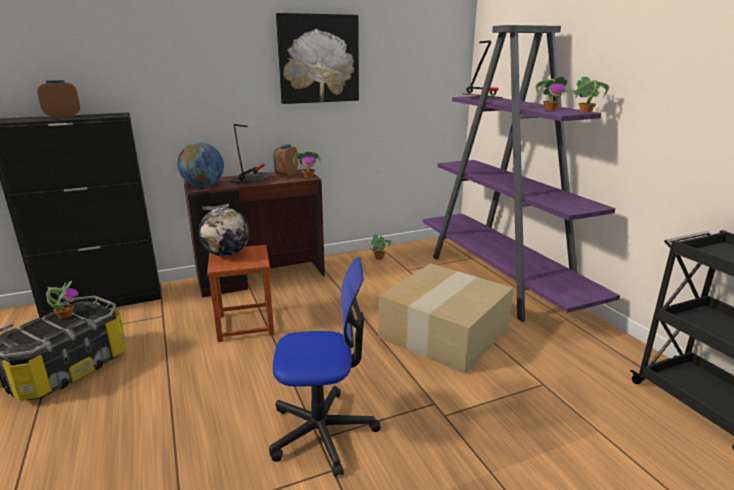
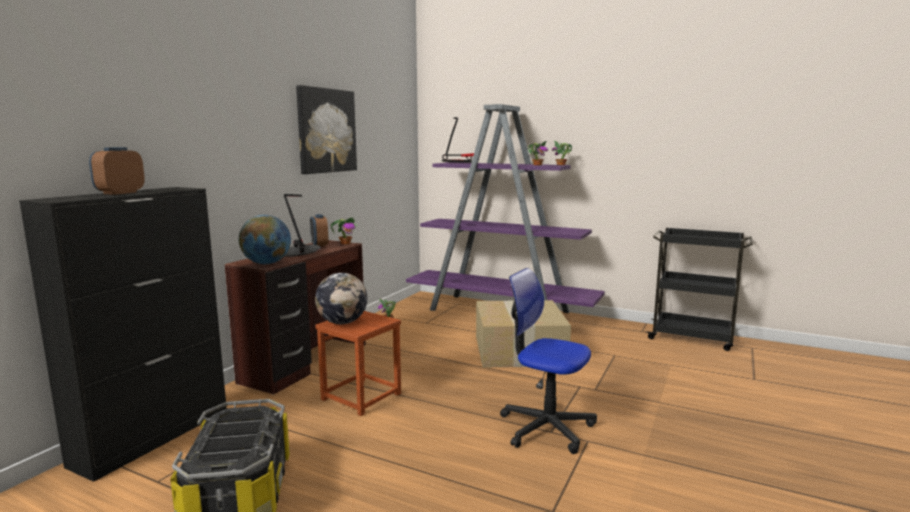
camera: 40 degrees left, 10 degrees down
potted plant [46,281,78,319] -> none
office chair [269,257,381,477] -> office chair turned 105 degrees counterclockwise [500,268,597,454]

